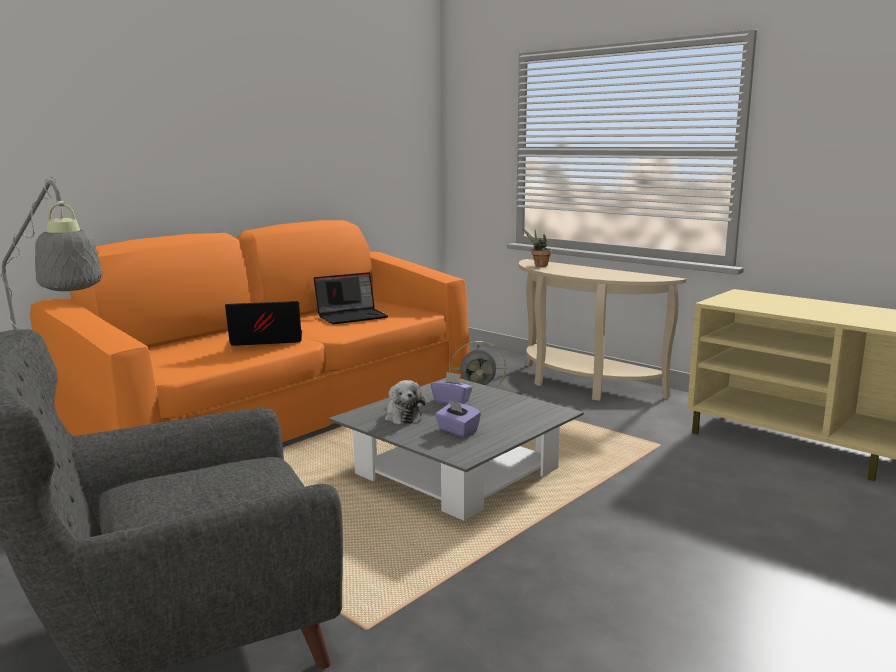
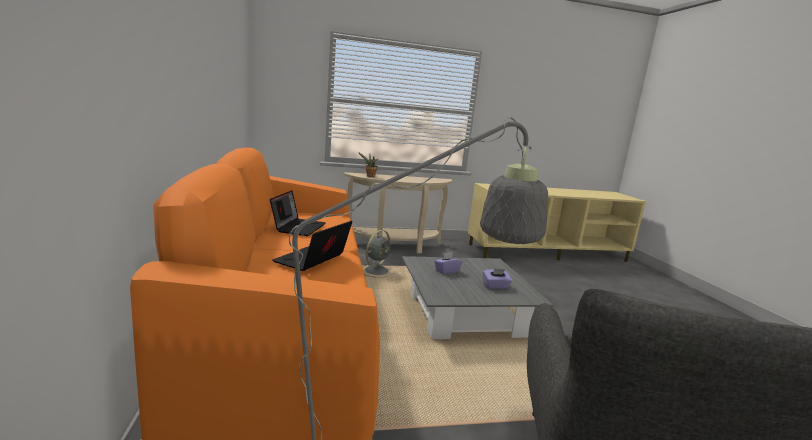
camera: 55 degrees left, 0 degrees up
plush toy [385,380,425,425] -> none

